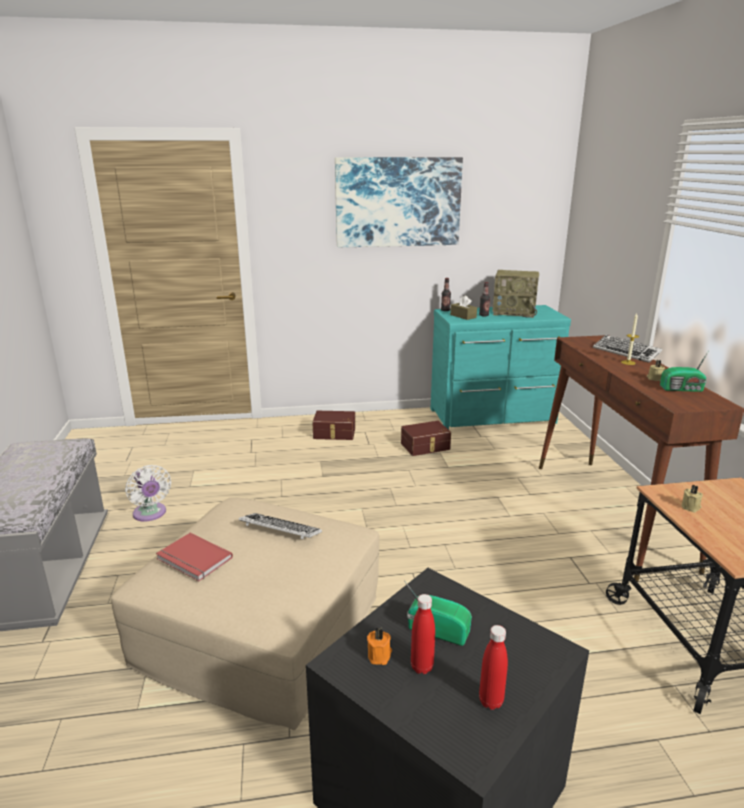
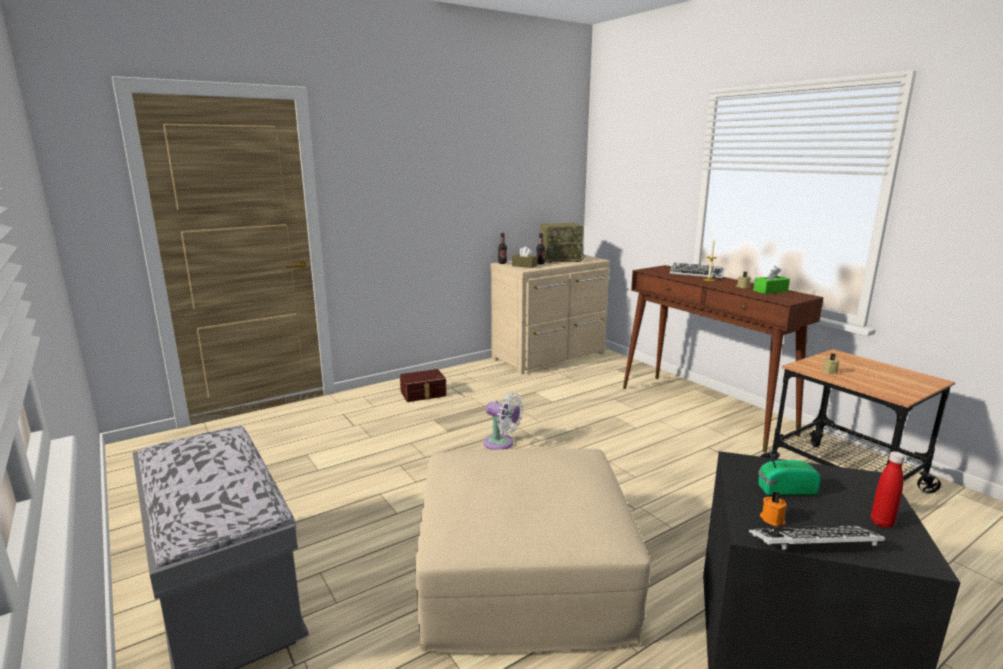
camera: 25 degrees left, 5 degrees down
white fan [125,465,171,522] -> white fan moved to [483,393,523,450]
red book [156,533,233,581] -> none
keyboard [239,513,322,539] -> keyboard moved to [749,525,885,550]
picture [335,157,463,247] -> none
brown storage box [401,421,451,456] -> none
red bottle [411,594,435,674] -> none
turquoise dresser [430,305,571,430] -> beige dresser [491,254,610,375]
radio [660,352,708,392] -> green tissue box [753,266,790,294]

